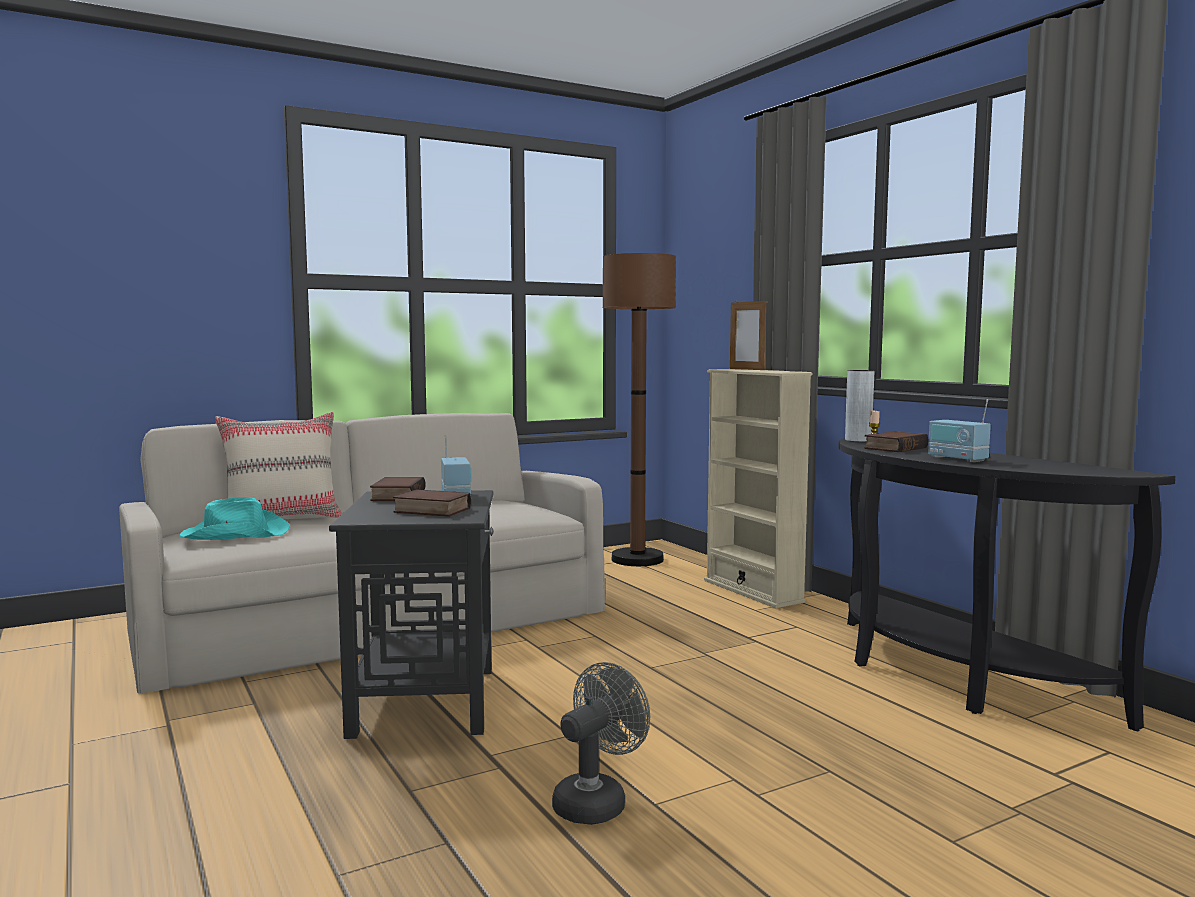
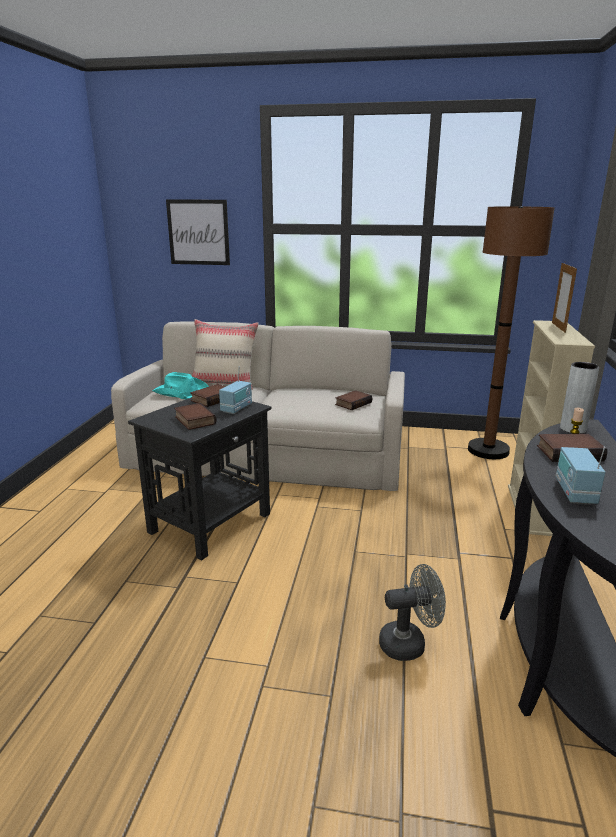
camera: 40 degrees right, 15 degrees up
grey fan [552,662,650,825] -> grey fan moved to [379,564,446,661]
none -> picture [166,199,230,265]
none -> book [335,390,372,410]

